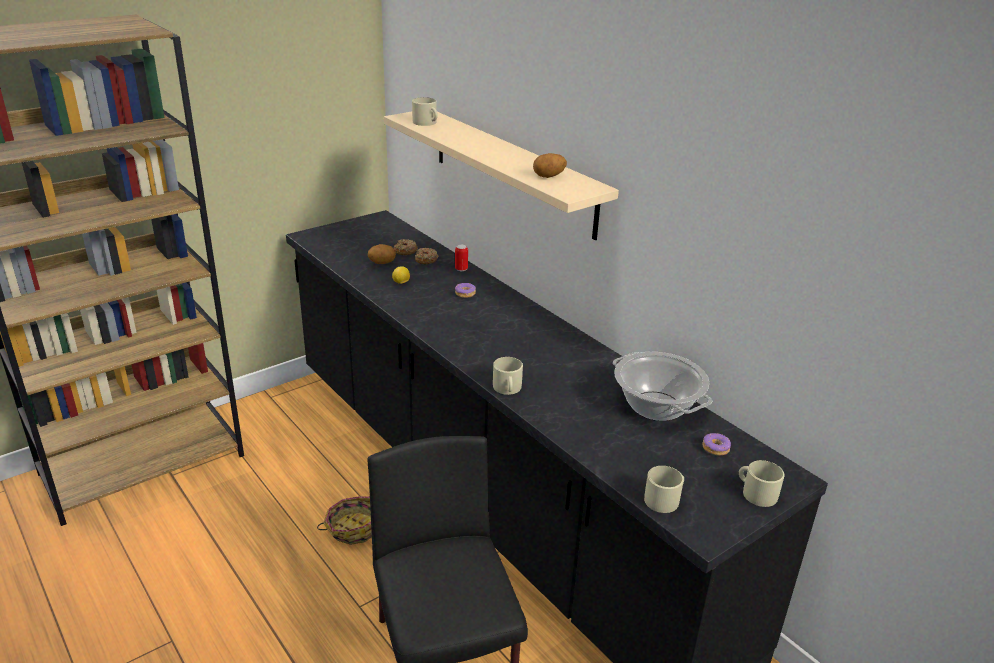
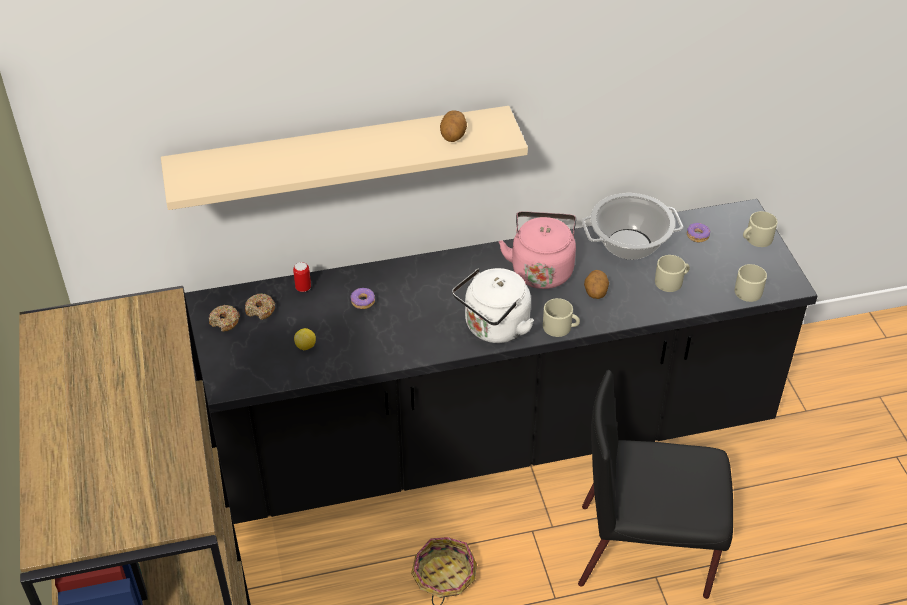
camera: 65 degrees left, 15 degrees up
potato [368,244,396,264] -> potato moved to [584,270,609,299]
beige mug [412,97,438,126] -> beige mug moved to [655,255,690,292]
none -> white kettle [452,268,534,343]
none -> pink kettle [499,211,576,289]

